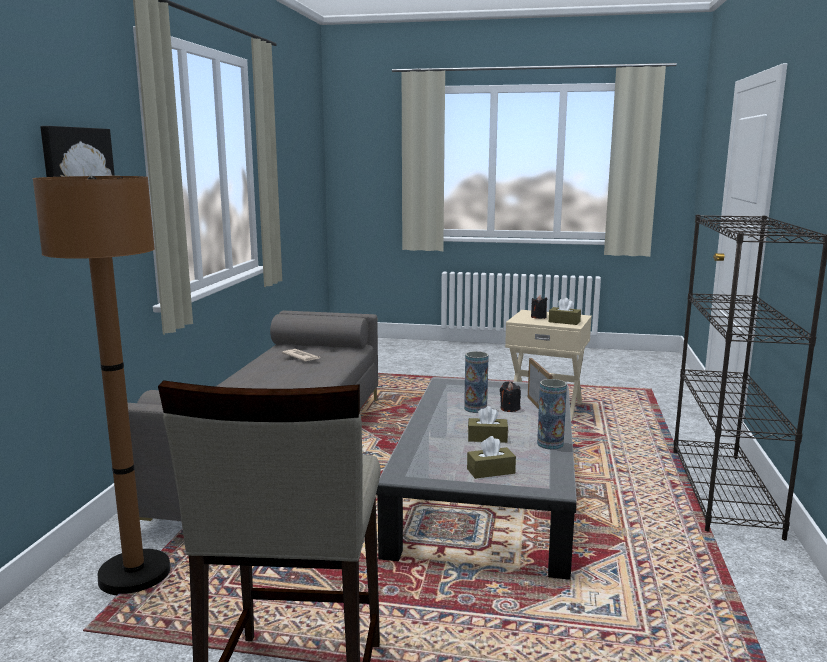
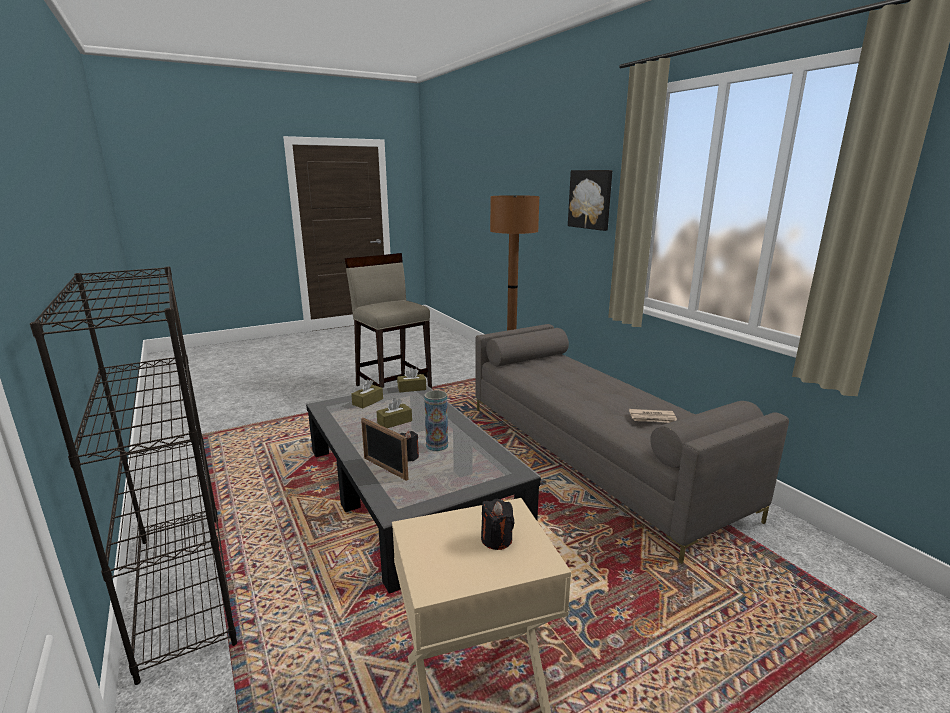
camera: 140 degrees right, 5 degrees up
vase [537,379,567,450] -> none
brown tissue box [549,298,581,325] -> brown tissue box moved to [397,367,426,392]

